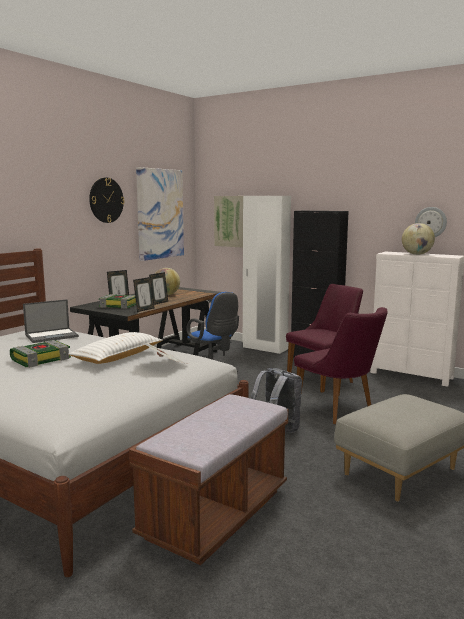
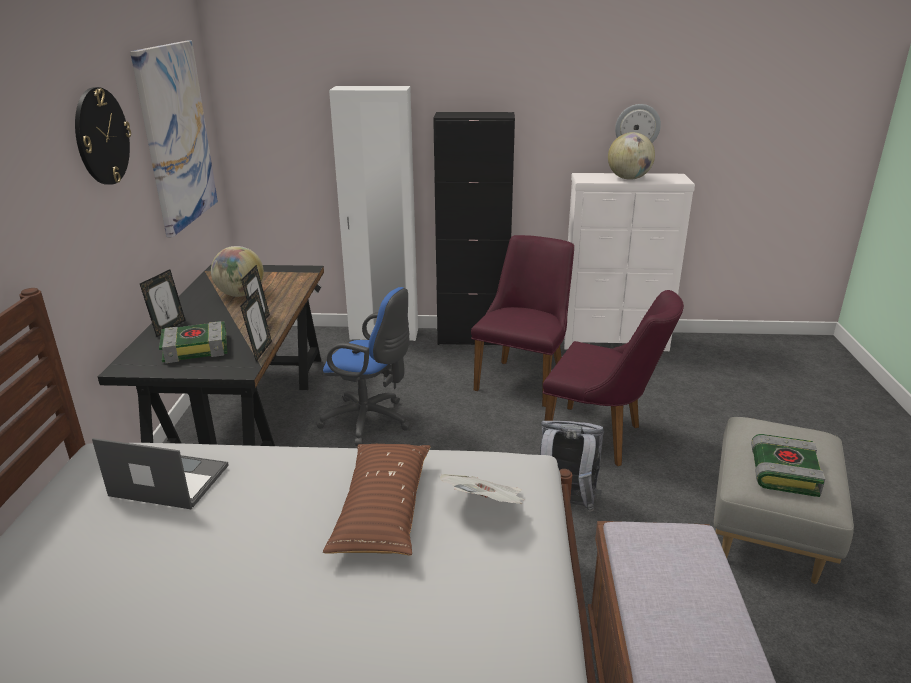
camera: 30 degrees left, 15 degrees up
book [10,340,71,368] -> book moved to [751,434,825,497]
laptop [23,299,79,343] -> laptop turned 105 degrees counterclockwise [92,438,229,509]
white pillow [68,332,163,364] -> brown pillow [323,444,431,556]
picture [214,196,243,248] -> none

